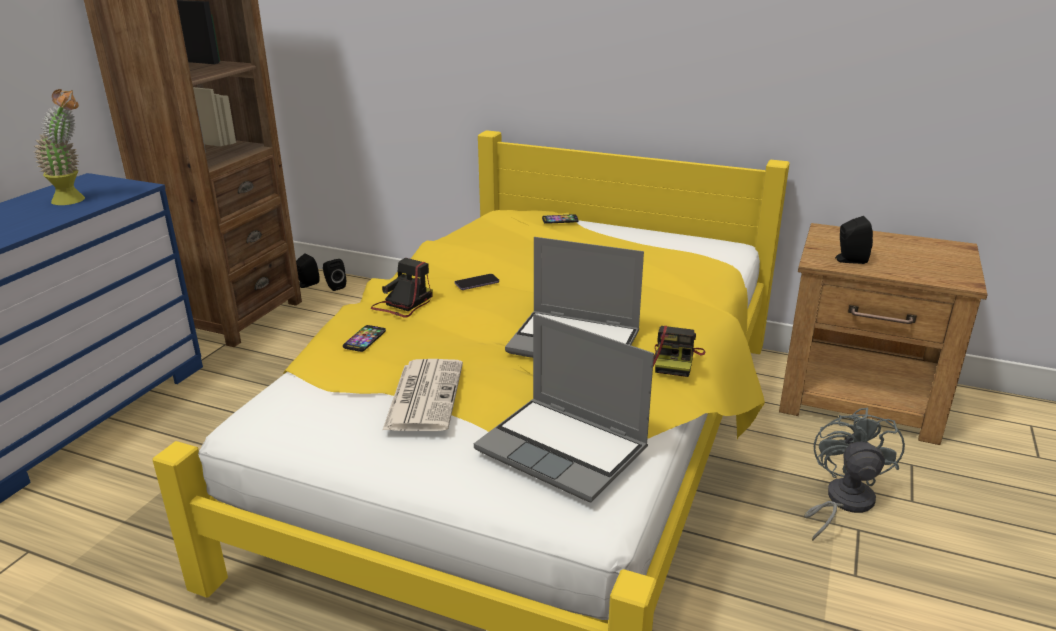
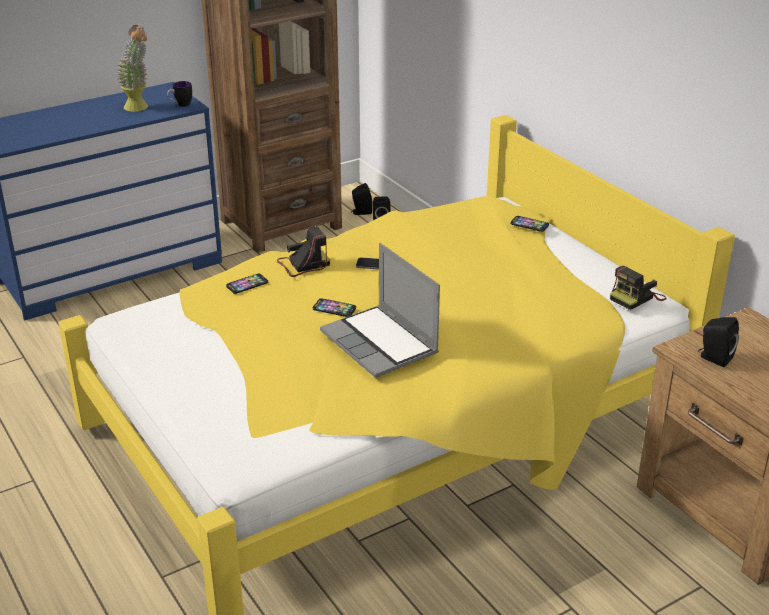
camera: 35 degrees right, 5 degrees up
newspaper [383,359,463,431] -> none
laptop [474,314,654,502] -> none
camera [653,326,706,377] -> camera moved to [610,266,667,310]
grey fan [804,408,905,541] -> none
none -> mug [167,81,192,107]
none -> phone [313,298,356,317]

